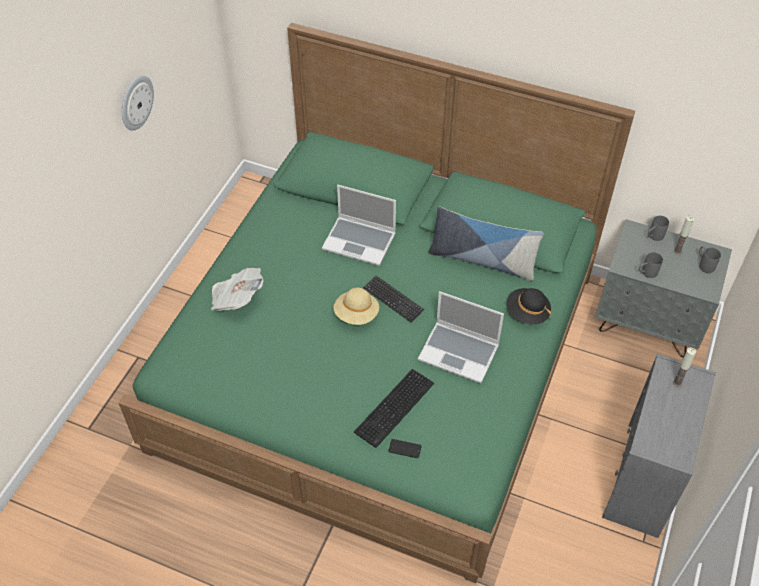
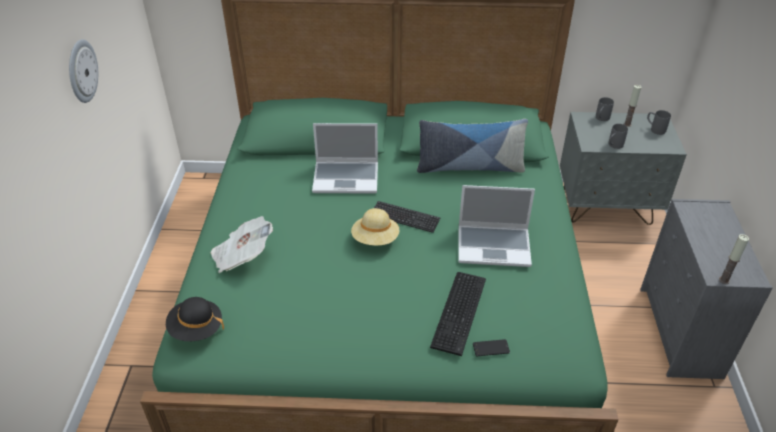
camera: 20 degrees left, 10 degrees down
black hat [507,288,551,324] -> black hat moved to [166,297,224,341]
candle [673,348,696,387] -> candle moved to [719,234,749,284]

